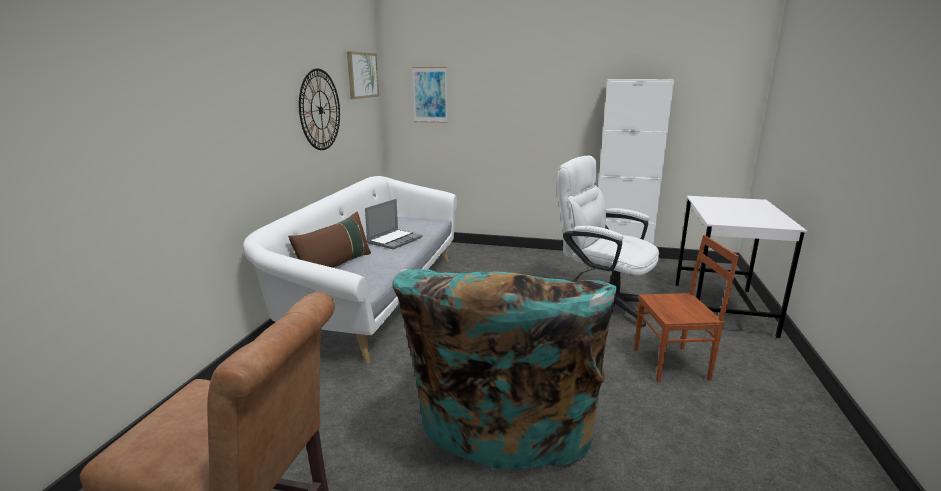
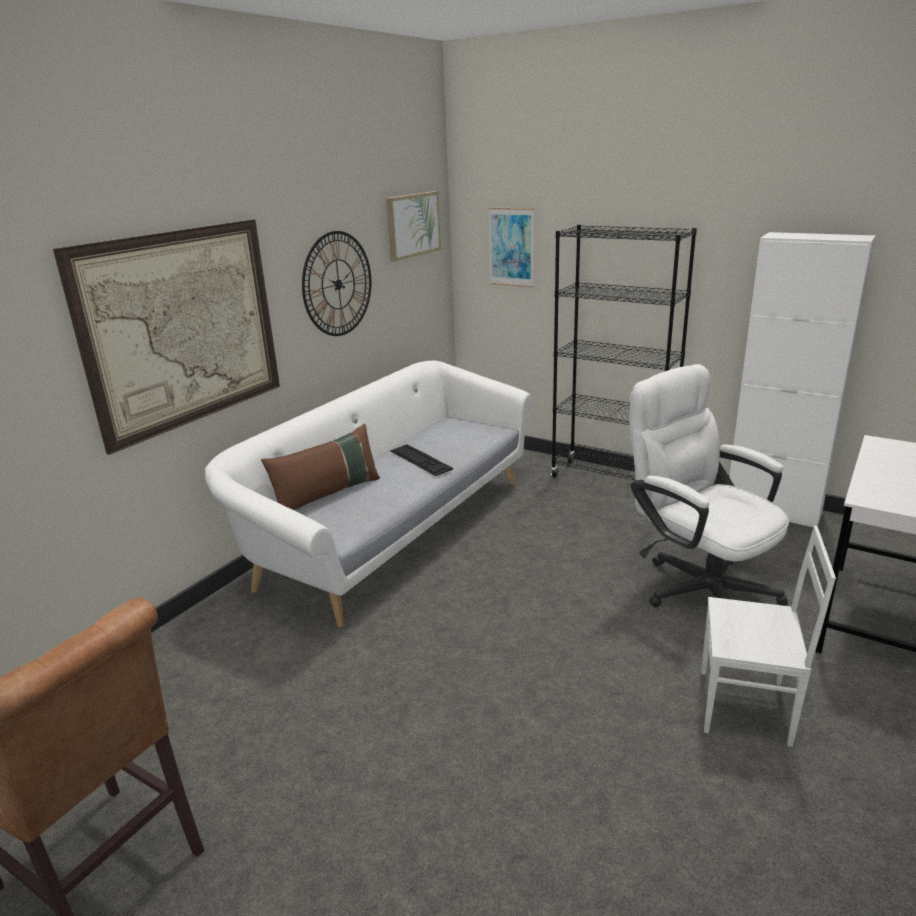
camera: 20 degrees right, 5 degrees up
laptop [365,199,422,249] -> keyboard [390,444,453,476]
turquoise armchair [393,269,617,470] -> none
brown chair [634,235,739,382] -> white chair [701,526,836,747]
none -> picture [53,219,280,455]
none -> black bookcase [551,224,697,480]

